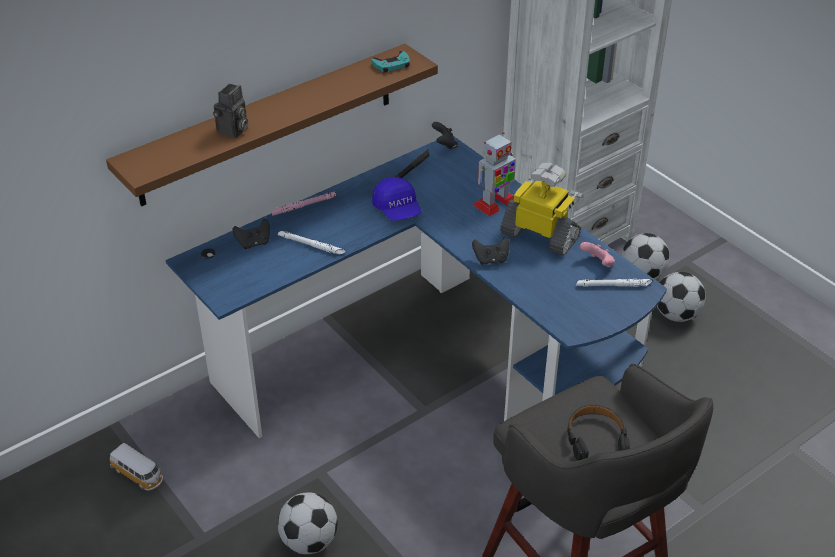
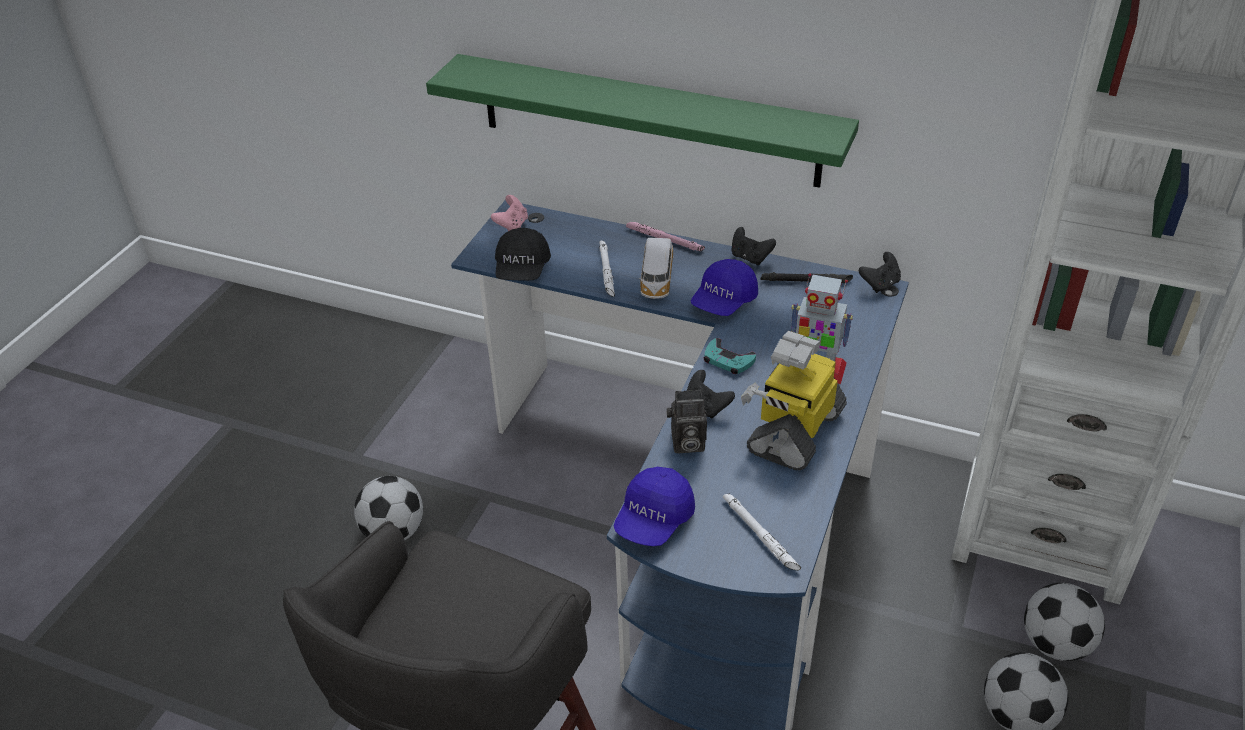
camera: 60 degrees right, 0 degrees up
brown shelf [106,44,438,207] -> green shelf [426,54,859,188]
toy car [110,443,163,491] -> toy car moved to [639,238,674,299]
camera [213,83,248,138] -> camera moved to [667,390,707,453]
black game controller [232,219,270,249] -> black game controller moved to [732,227,776,265]
turquoise game controller [372,51,410,73] -> turquoise game controller moved to [704,338,756,374]
toy robot [500,163,584,256] -> toy robot turned 150 degrees counterclockwise [741,331,847,471]
black headphones [567,405,630,461] -> none
pink game controller [580,242,615,267] -> pink game controller moved to [491,195,528,231]
none -> black cap [495,228,551,280]
none -> blue cap [614,467,695,546]

